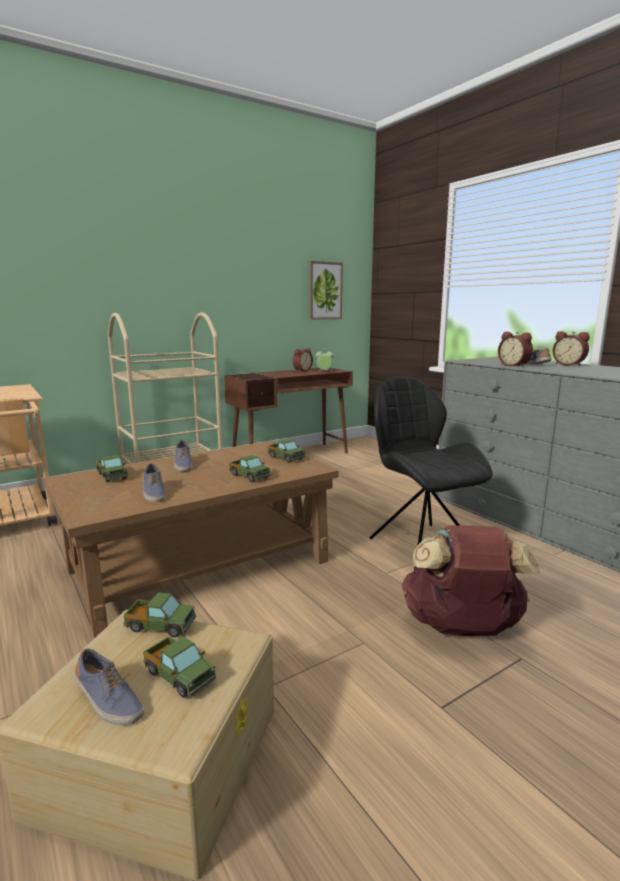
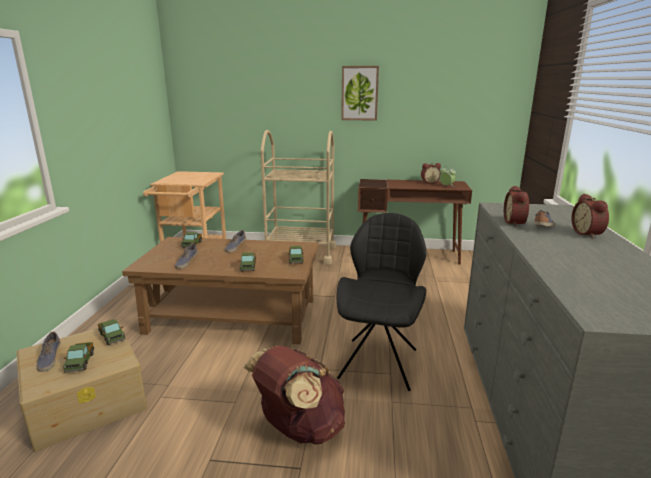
camera: 40 degrees right, 5 degrees up
picture [309,261,343,320] -> picture moved to [341,66,379,121]

